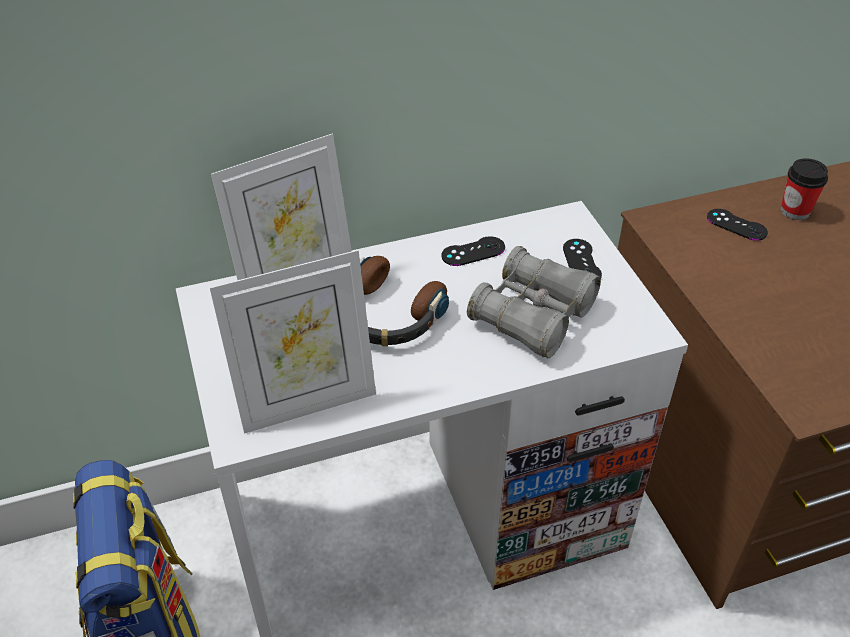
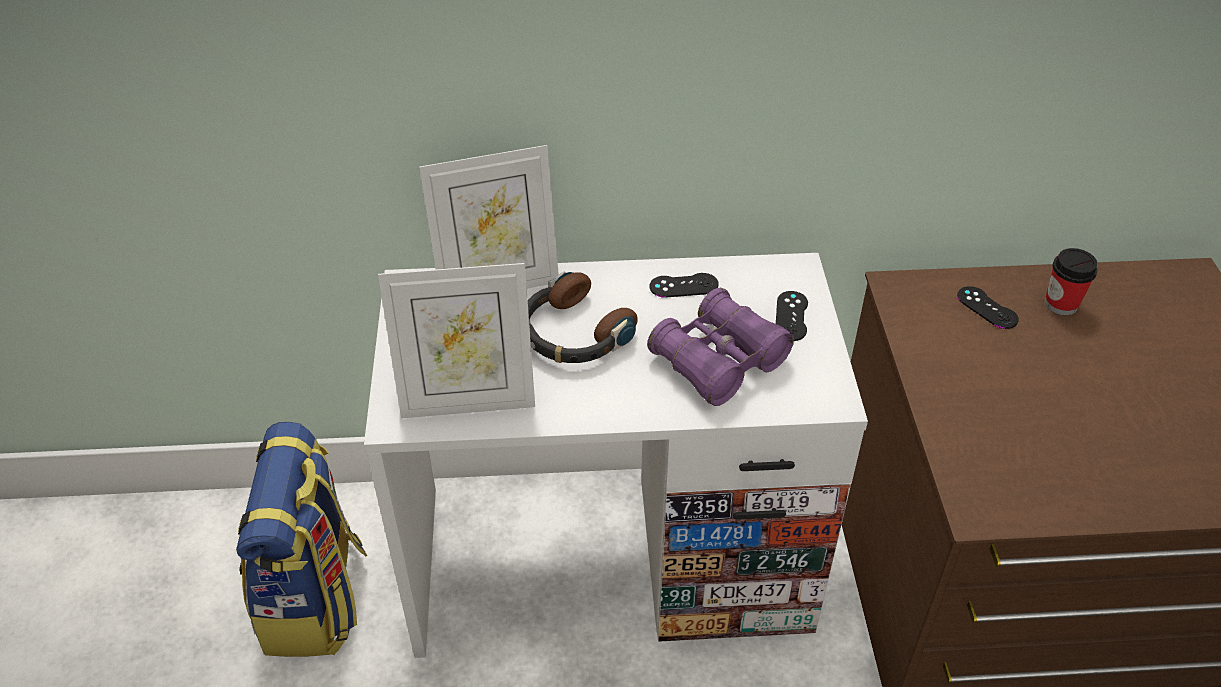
camera: 15 degrees right, 0 degrees up
grey binoculars [467,246,601,358] -> purple binoculars [647,288,794,406]

